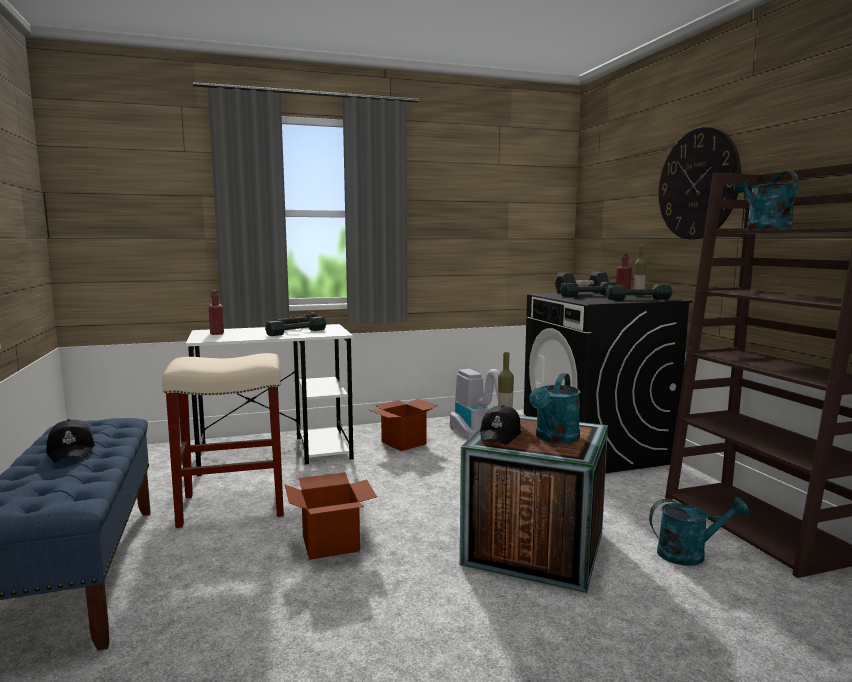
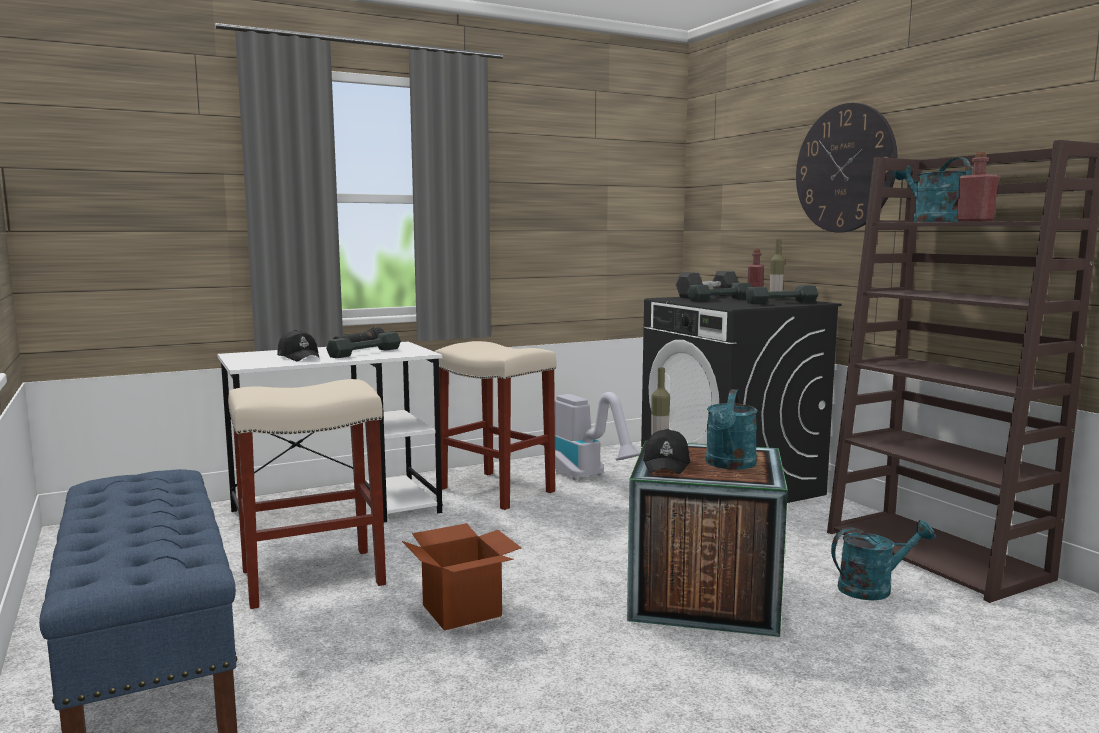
camera: 10 degrees left, 0 degrees up
black cap [46,419,95,463] -> black cap moved to [277,330,320,361]
red bottle [209,291,224,335] -> red bottle moved to [957,152,999,222]
cardboard box [369,398,438,451] -> beige stool [435,341,556,510]

